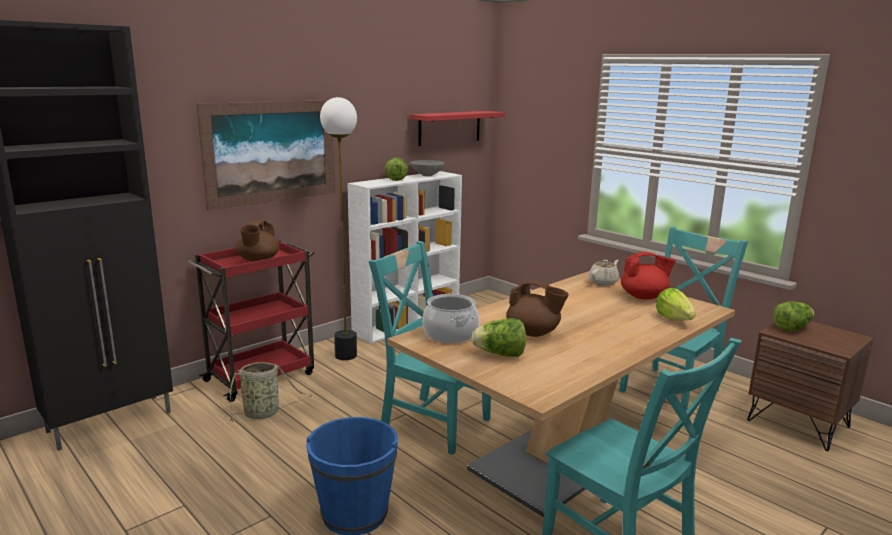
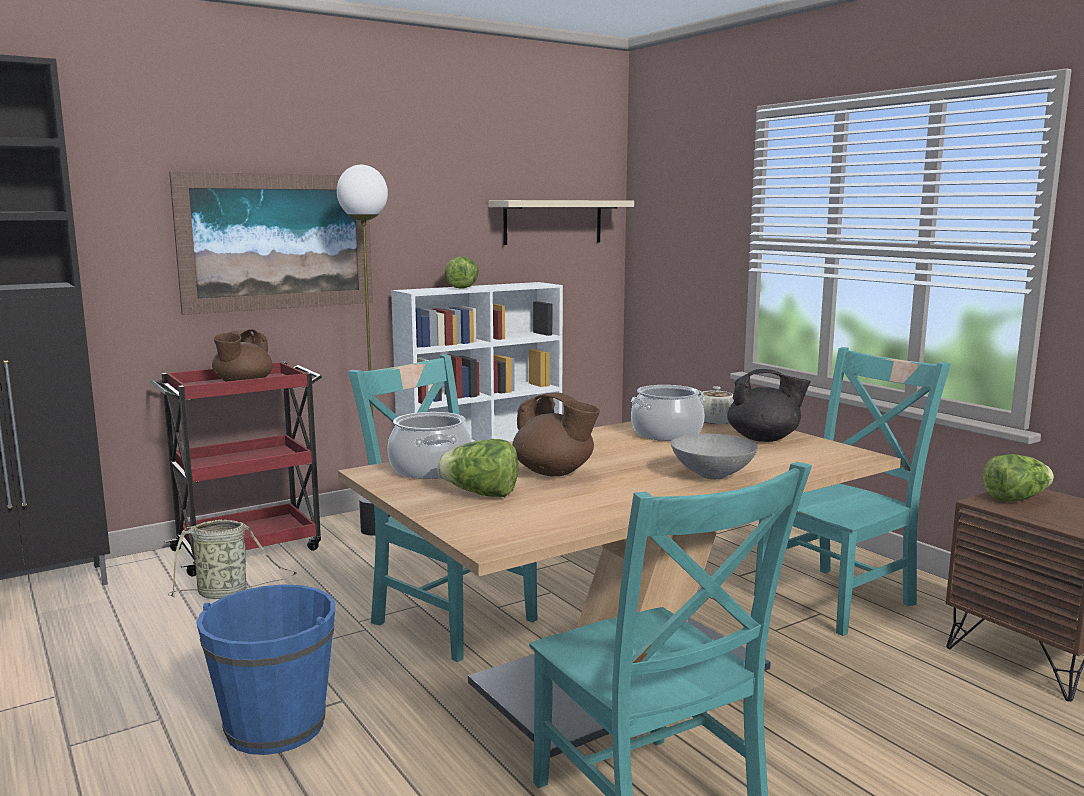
camera: 10 degrees right, 5 degrees down
red shelf [410,111,505,146] -> beige shelf [489,200,634,245]
grey bowl [410,160,445,176] -> grey bowl moved to [671,434,758,479]
red teapot [621,252,676,300] -> black teapot [727,369,811,442]
lettuce [656,288,696,321] -> none
none -> cooking pot [631,385,705,441]

